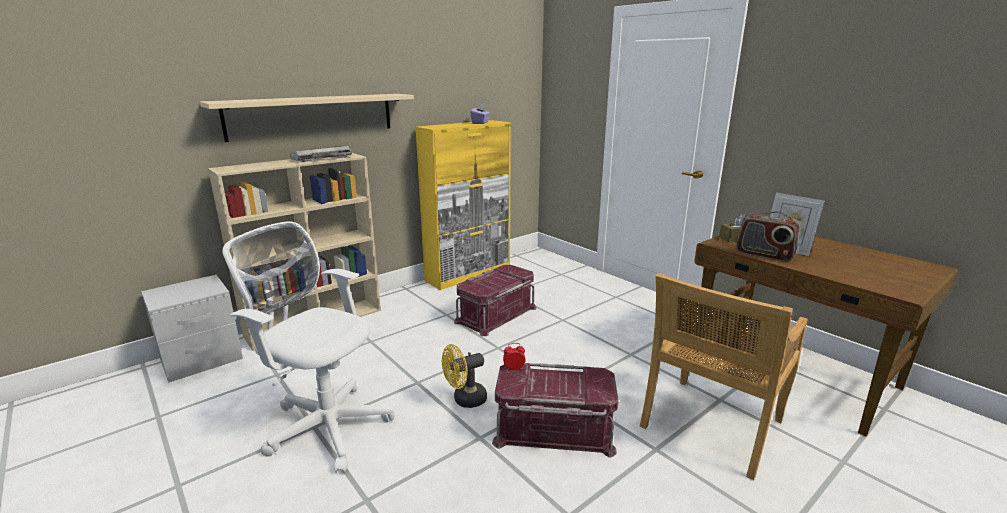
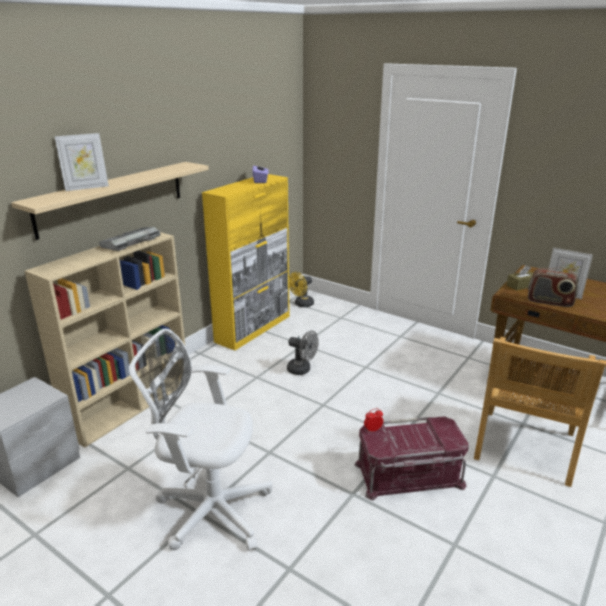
camera: 15 degrees left, 5 degrees up
yellow fan [442,344,487,408] -> yellow fan moved to [289,272,314,307]
red storage box [454,265,536,336] -> grey fan [287,330,319,375]
none -> picture frame [54,133,109,191]

